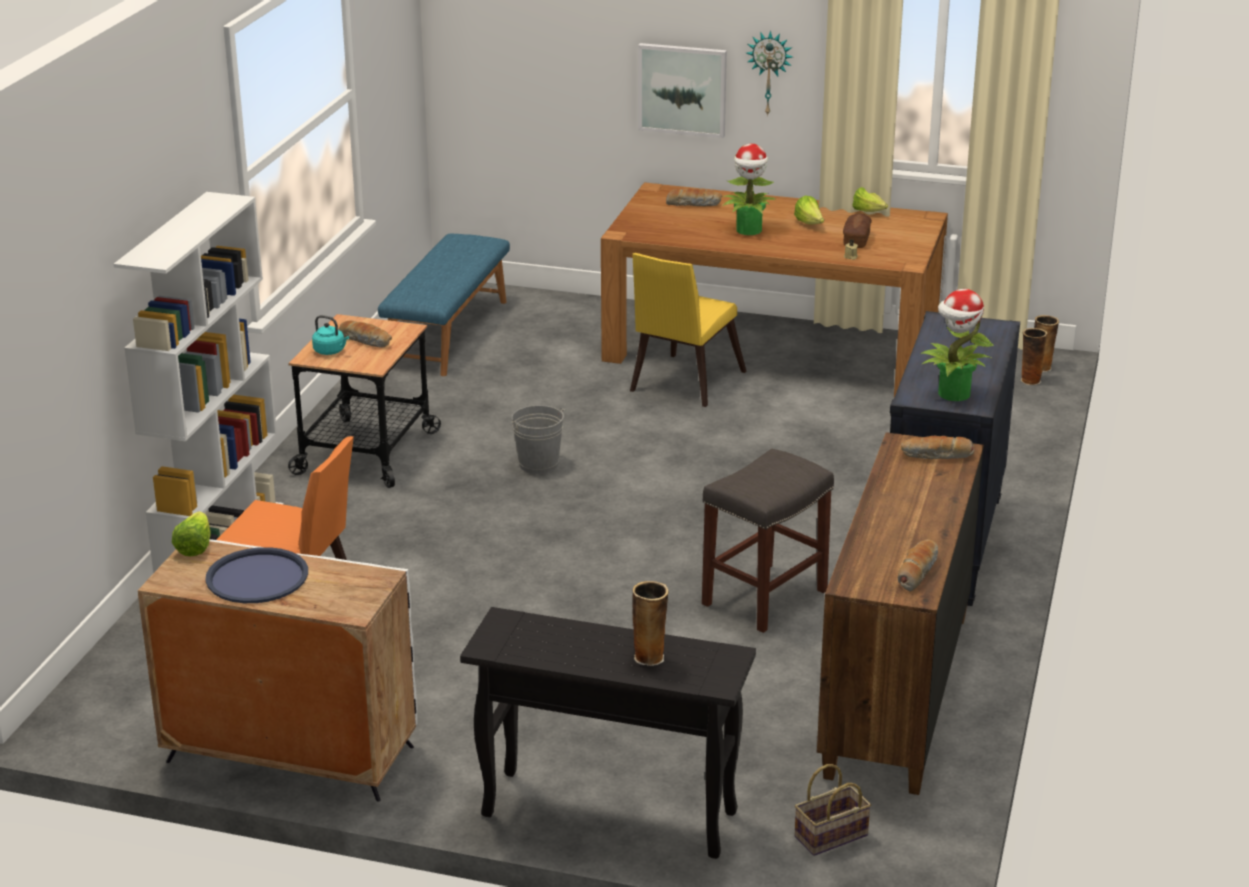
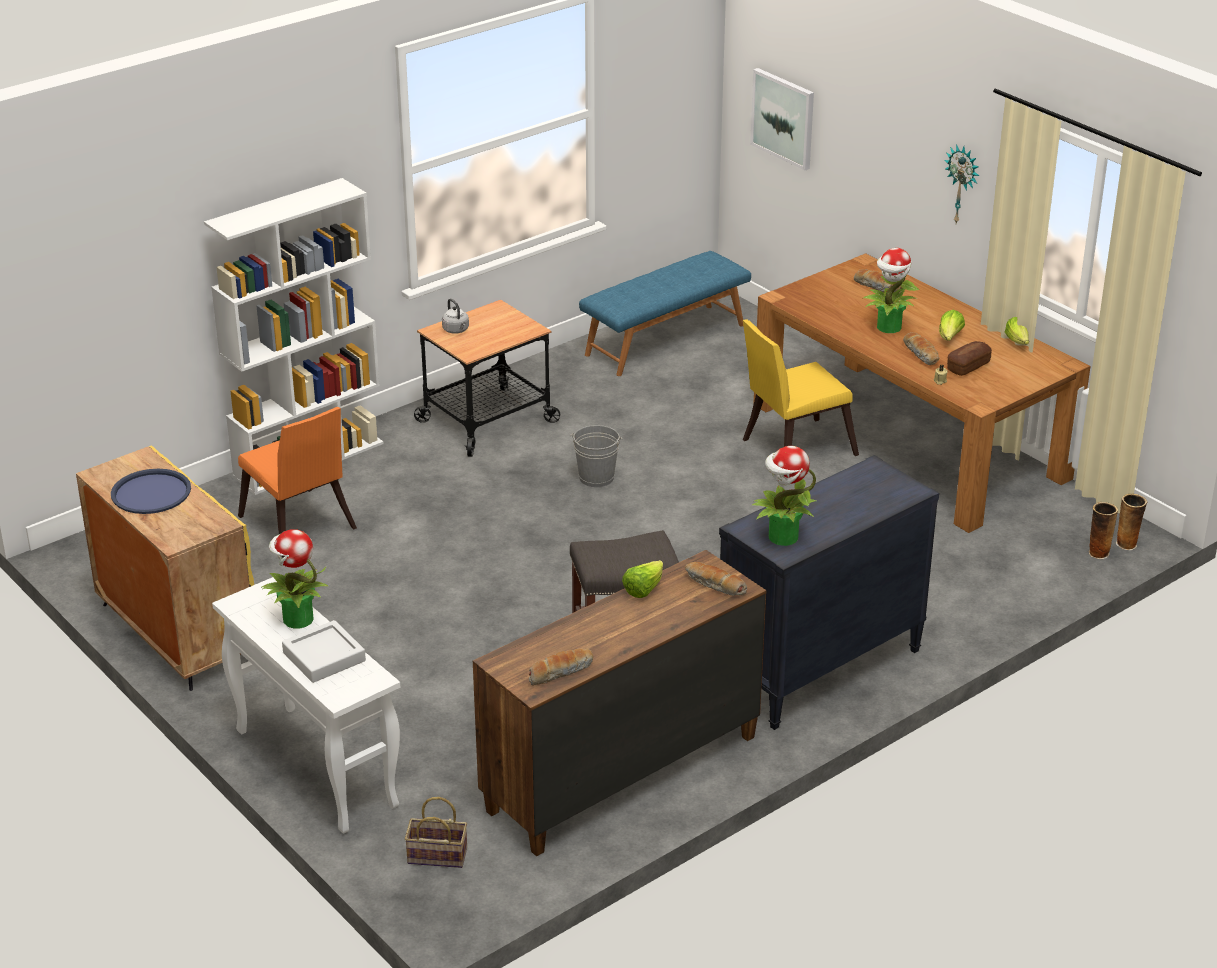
camera: 35 degrees right, 5 degrees up
white cabinet [138,539,417,802] -> yellow cabinet [76,445,254,691]
lettuce [172,511,210,557] -> lettuce moved to [622,560,663,598]
turquoise kettle [312,315,349,355] -> grey kettle [442,298,469,334]
bread [338,320,392,348] -> bread moved to [903,332,939,365]
black console table [460,607,756,859] -> white console table [212,577,400,834]
vase [632,581,669,666] -> grey tray [282,620,366,683]
picture [638,43,727,138] -> picture moved to [750,68,814,170]
none -> potted plant [261,529,328,629]

